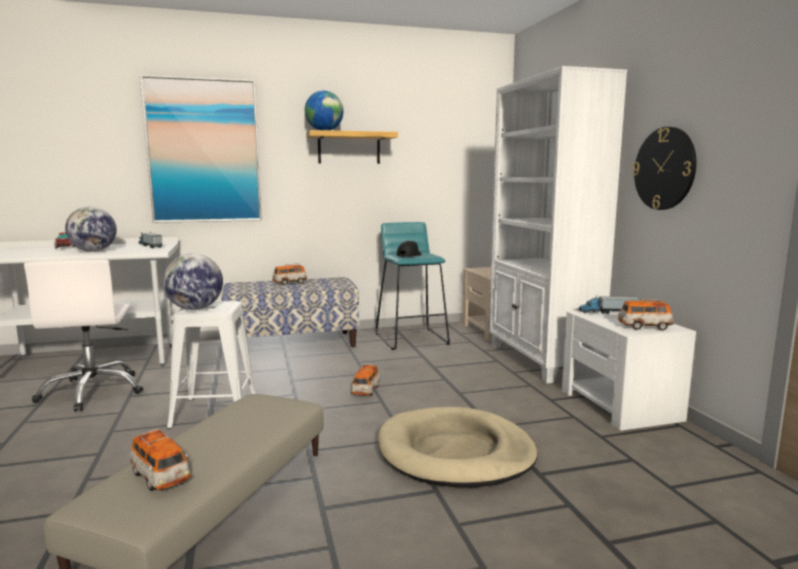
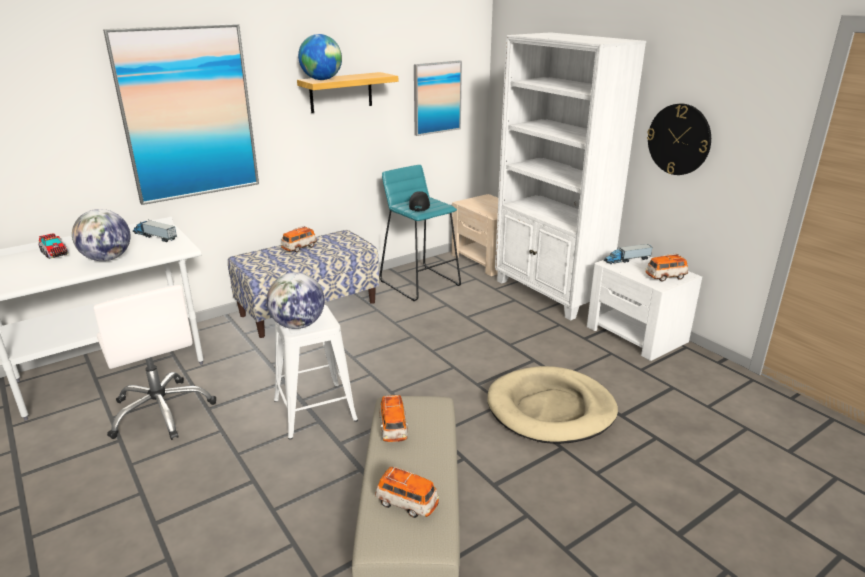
camera: 20 degrees left, 15 degrees up
toy car [351,364,380,396] -> toy car moved to [379,395,408,442]
none -> picture [414,61,462,136]

